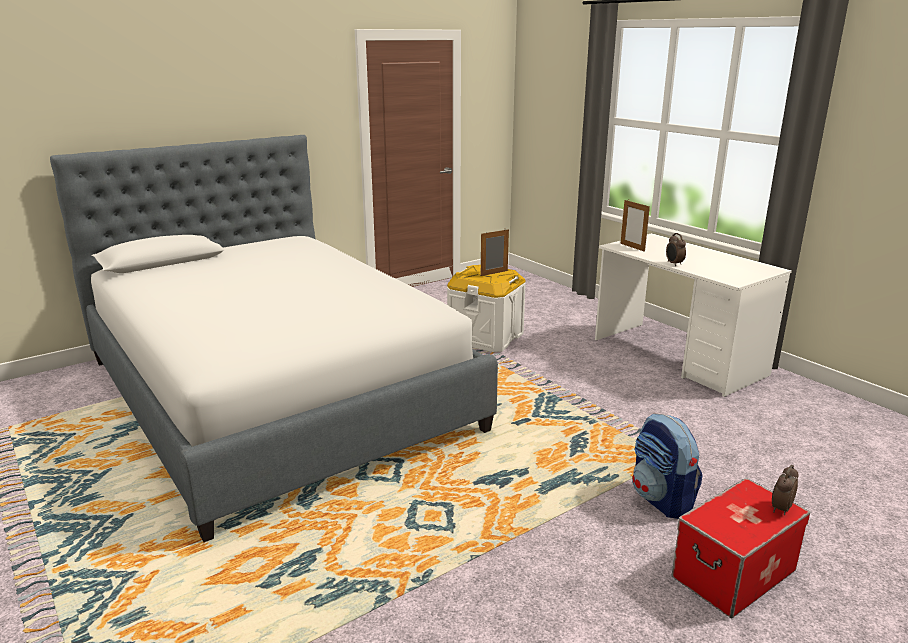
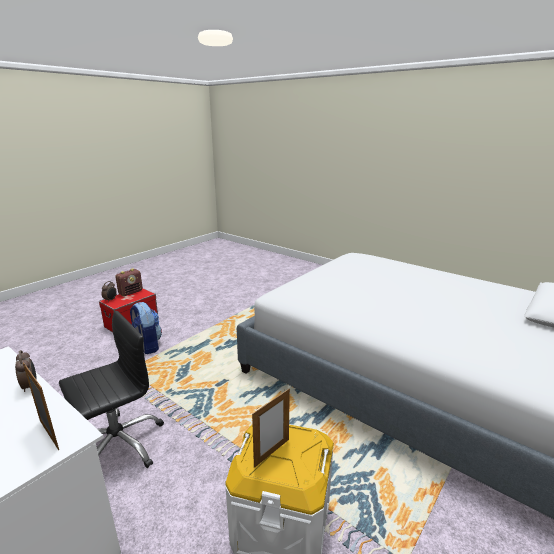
camera: 165 degrees right, 0 degrees up
none -> black office chair [59,311,164,468]
none -> radio [115,268,143,296]

